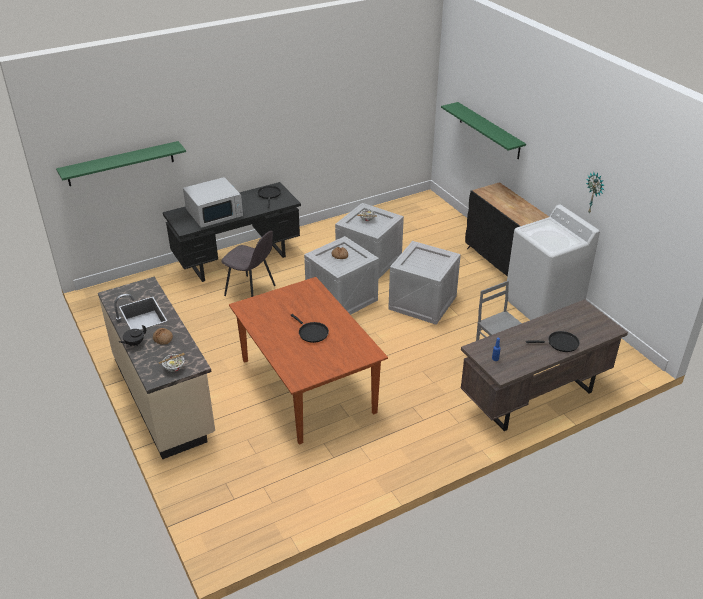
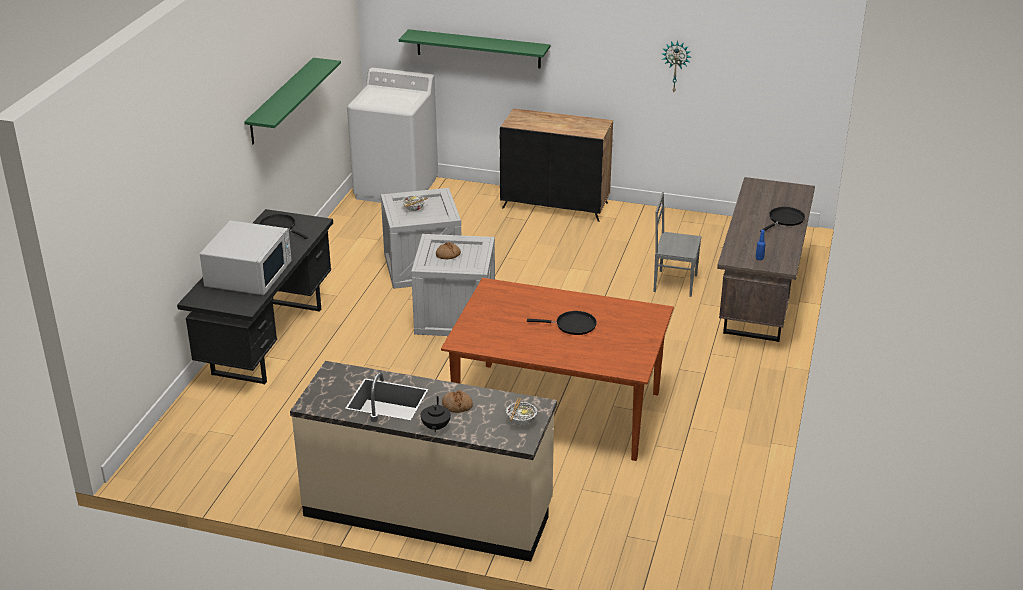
camera: 45 degrees left, 5 degrees down
green shelf [56,141,186,186] -> green shelf moved to [244,58,341,144]
grey chair [221,231,276,297] -> none
crate [388,241,461,325] -> none
white washing machine [507,205,600,320] -> white washing machine moved to [347,68,438,203]

